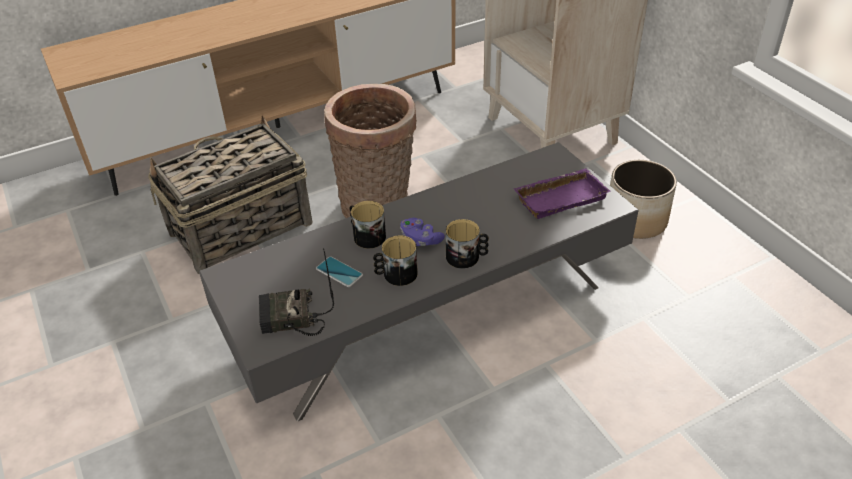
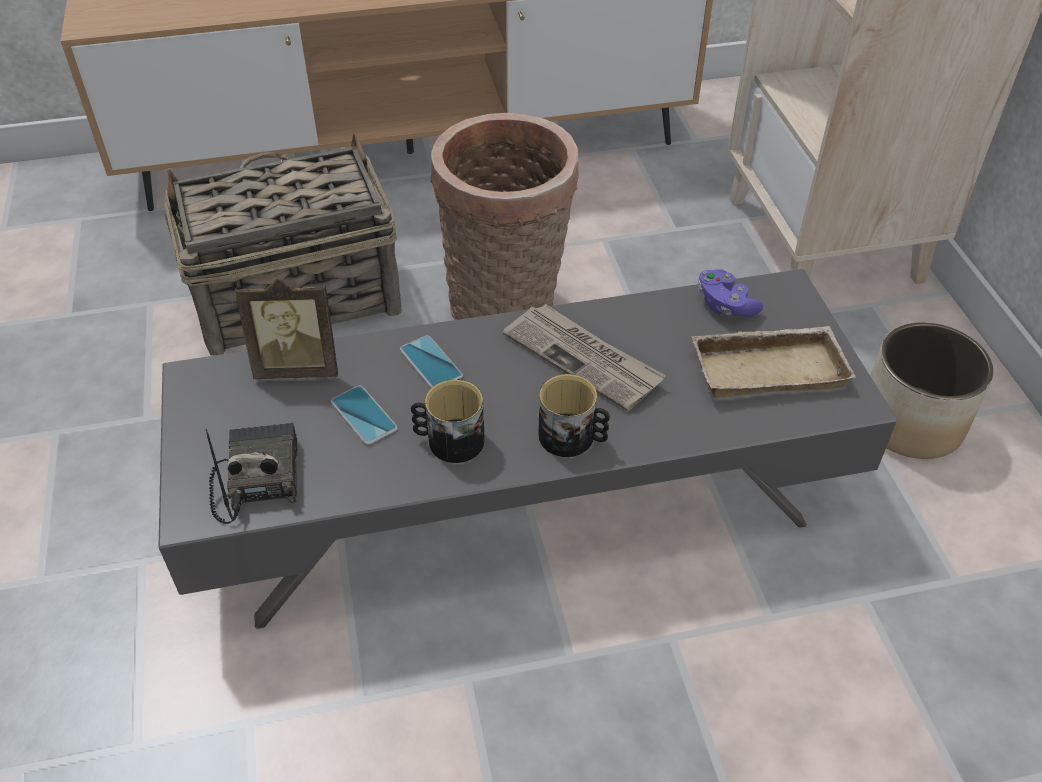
camera: 15 degrees right, 5 degrees up
radio [259,248,334,336] -> radio turned 75 degrees clockwise [205,423,297,524]
mug [350,201,386,249] -> phone [400,335,463,388]
purple game controller [400,217,445,246] -> purple game controller moved to [698,269,763,317]
purple tray [513,168,610,219] -> beige tray [691,326,856,398]
none -> picture frame [235,278,338,379]
none -> newspaper [503,304,666,411]

